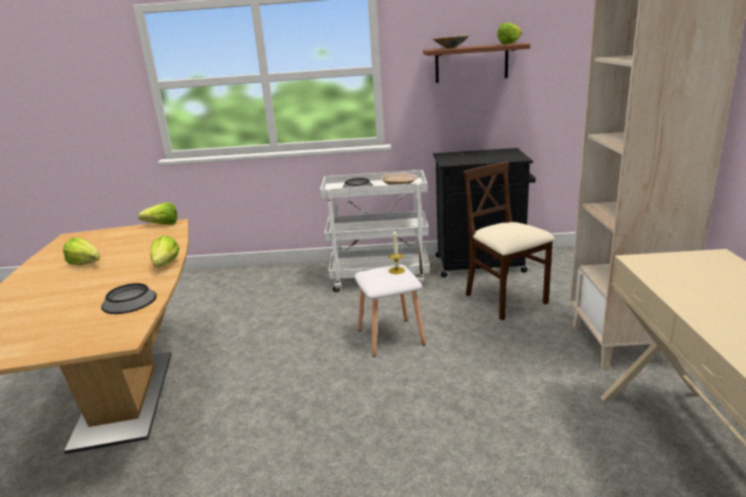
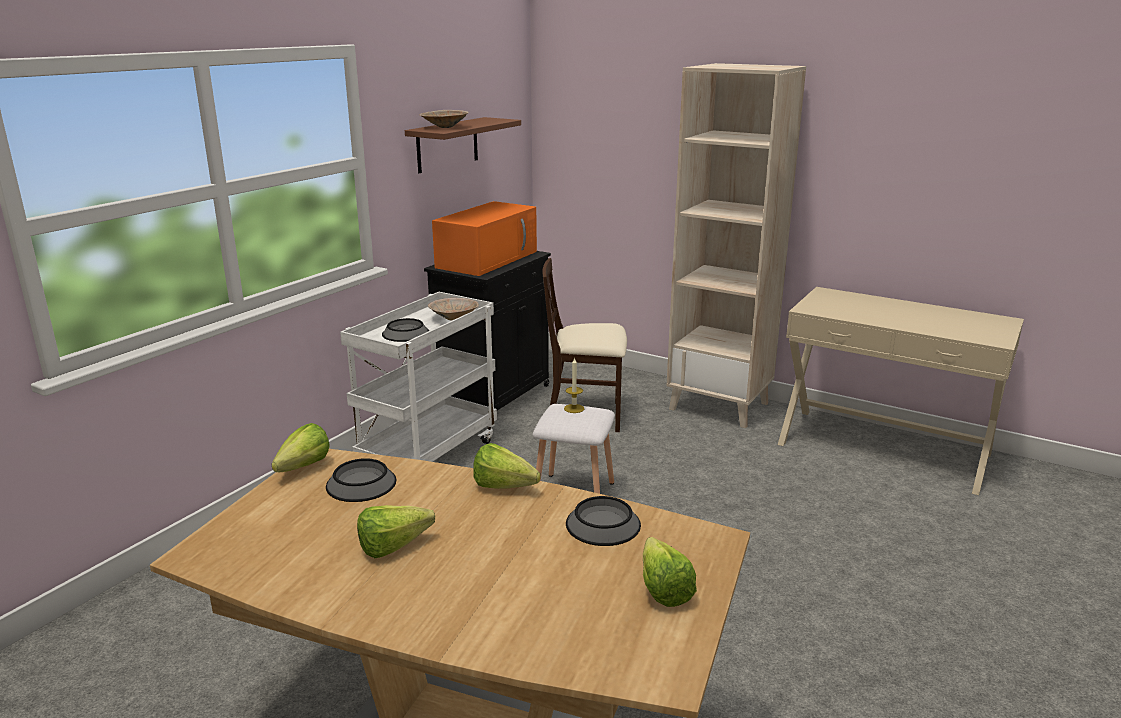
camera: 60 degrees left, 0 degrees up
lettuce [497,22,522,44] -> lettuce moved to [643,537,697,607]
none -> bowl [326,458,396,502]
none -> orange microwave [432,201,537,276]

